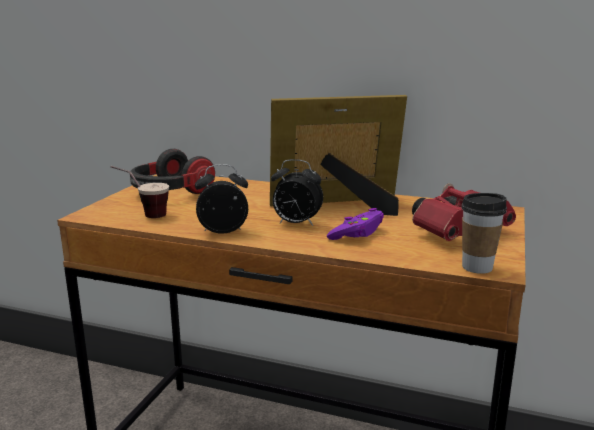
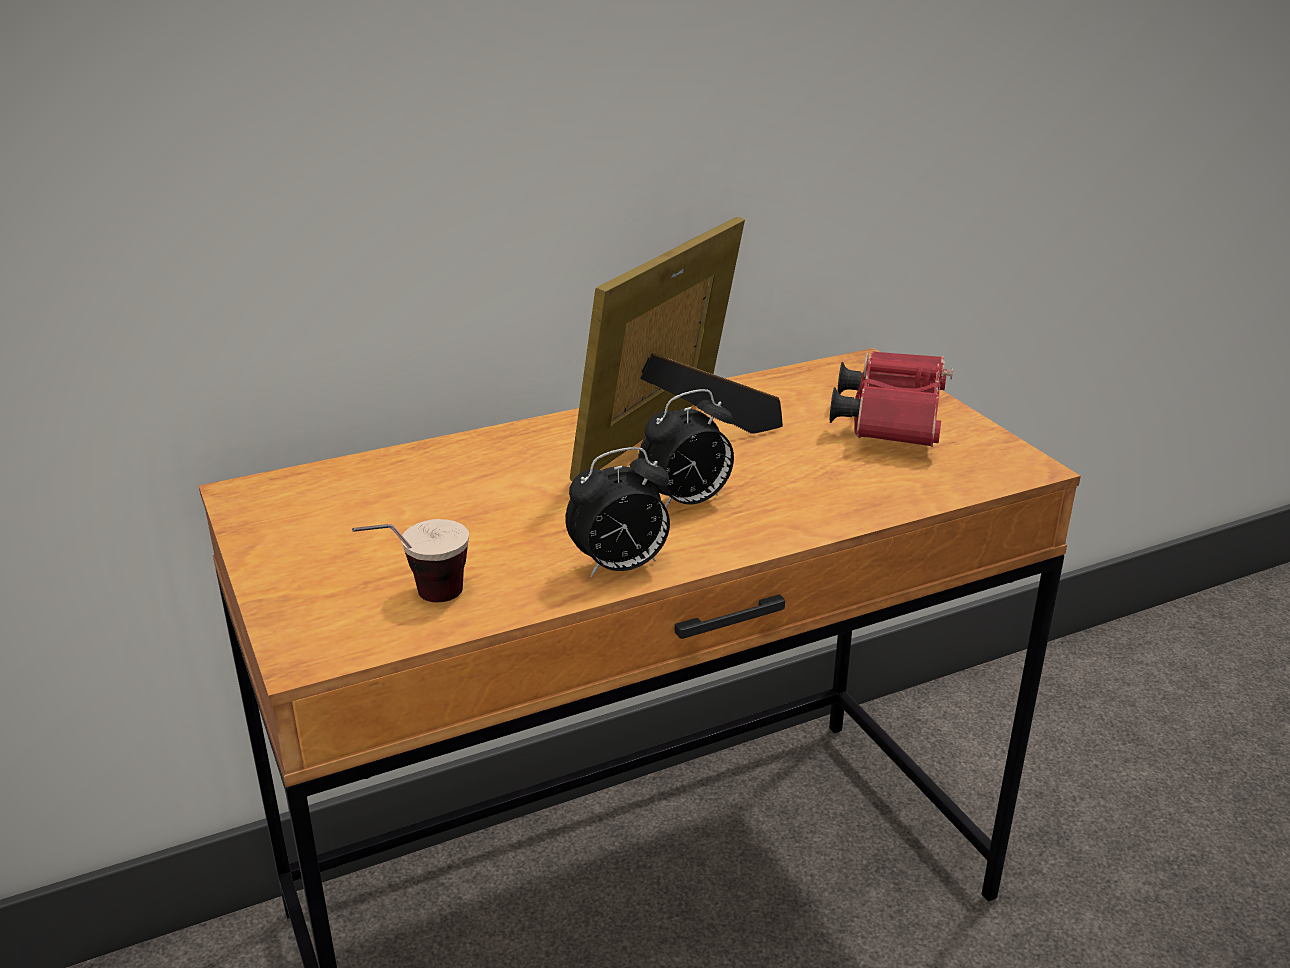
camera: 45 degrees left, 10 degrees up
headphones [130,149,215,194] -> none
alarm clock [195,164,248,234] -> alarm clock turned 150 degrees counterclockwise [565,447,670,577]
purple game controller [327,208,384,240] -> none
cup [461,193,507,274] -> none

